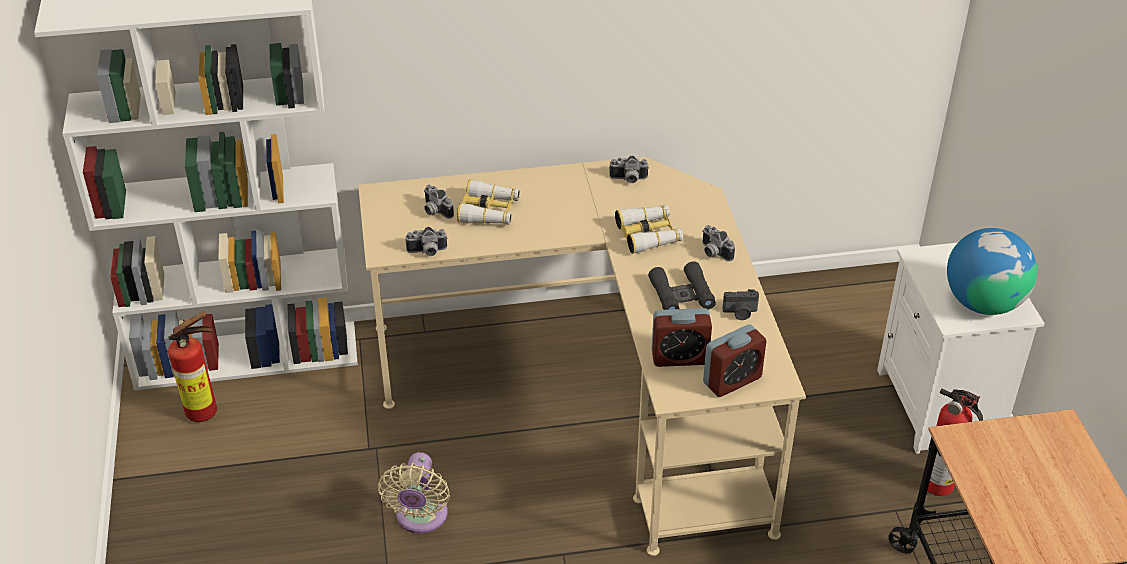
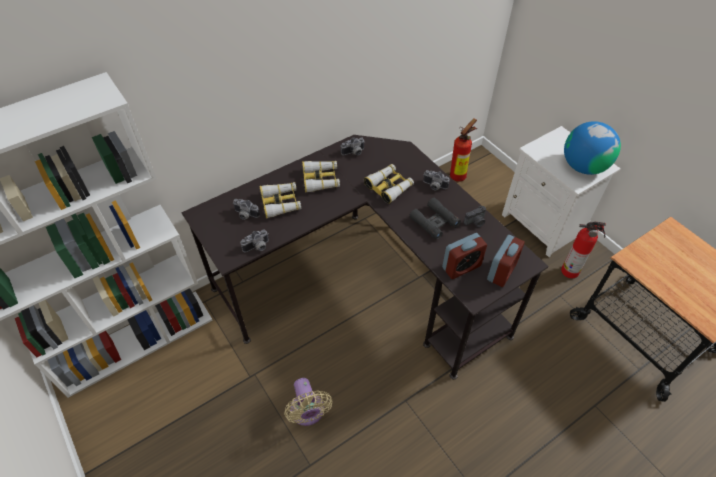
camera: 25 degrees left, 10 degrees up
fire extinguisher [168,311,217,422] -> fire extinguisher moved to [450,118,477,182]
beige desk [358,157,806,556] -> black desk [181,135,549,379]
none -> binoculars [302,161,340,193]

